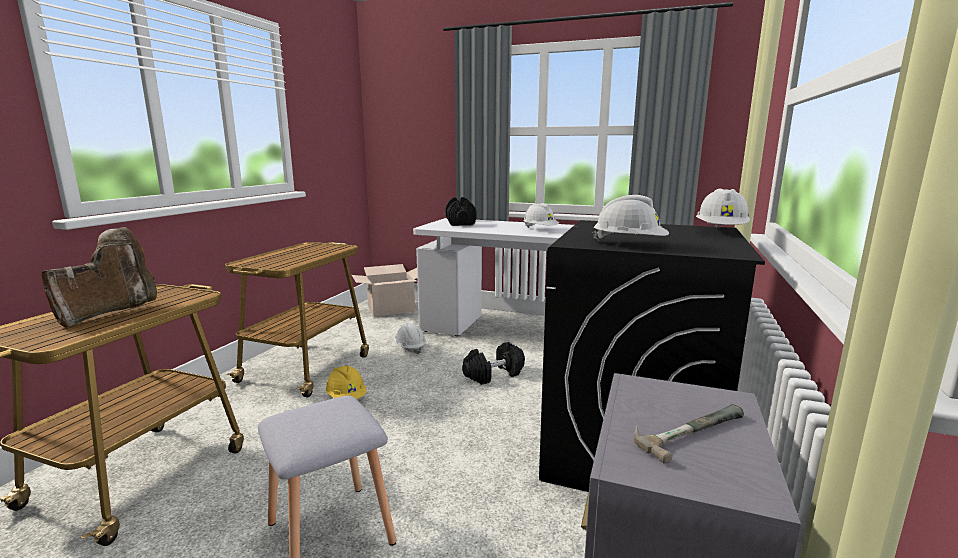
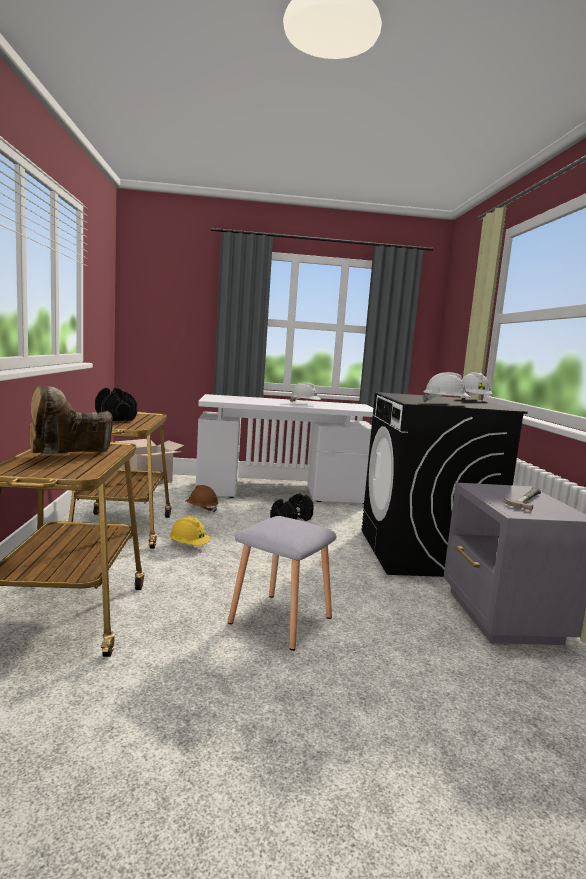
camera: 25 degrees left, 5 degrees down
brown boot [41,227,157,327] -> brown boot turned 135 degrees counterclockwise [29,386,113,454]
white hard hat [394,322,426,354] -> brown hard hat [185,485,218,512]
black dumbbell [445,197,477,226] -> black dumbbell moved to [95,388,137,421]

